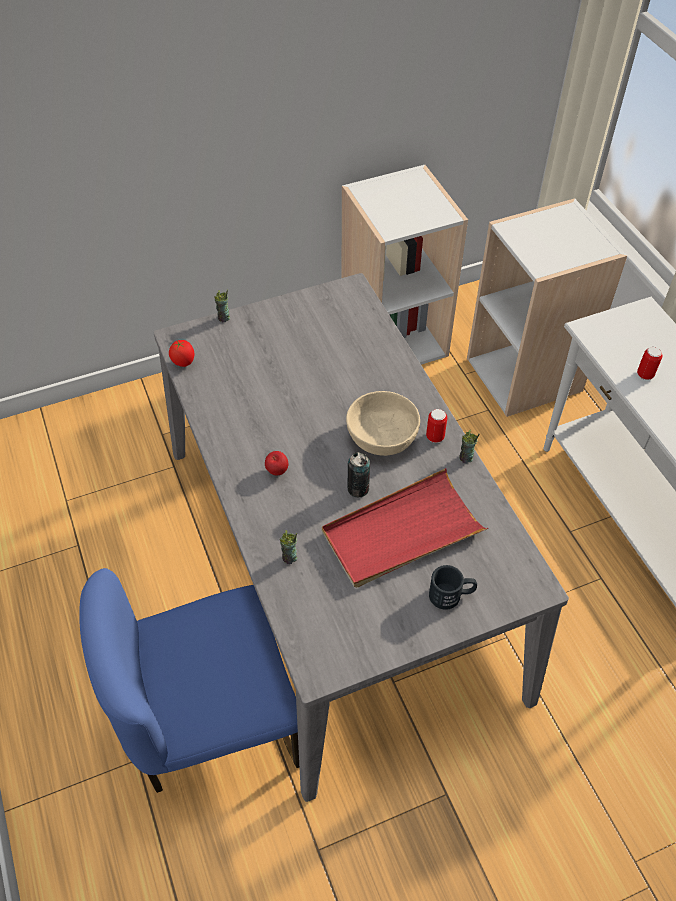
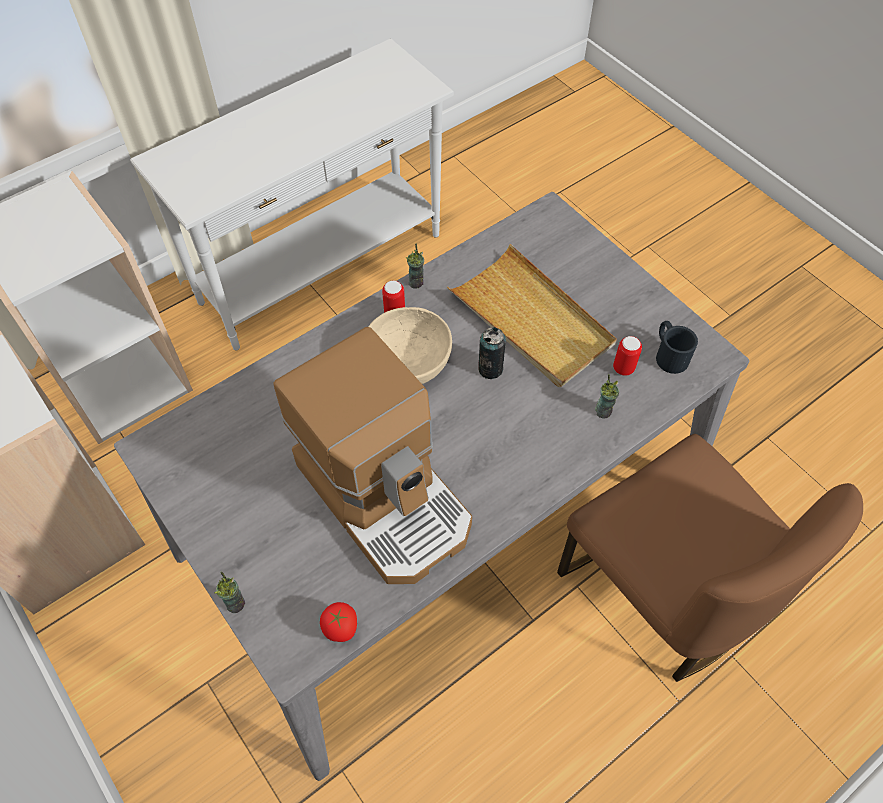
camera: 105 degrees left, 5 degrees up
blue chair [79,568,299,793] -> brown chair [557,434,863,682]
apple [265,451,288,475] -> none
red tray [322,468,488,588] -> beige tray [447,244,617,387]
black mug [429,565,477,610] -> black mug moved to [656,321,698,374]
can [637,347,662,380] -> can moved to [613,336,642,376]
none -> coffee machine [273,327,472,584]

